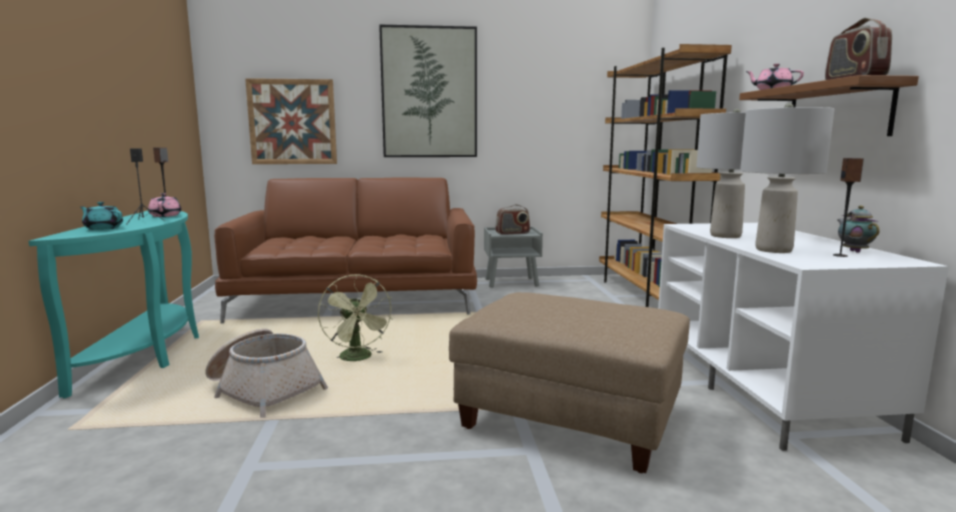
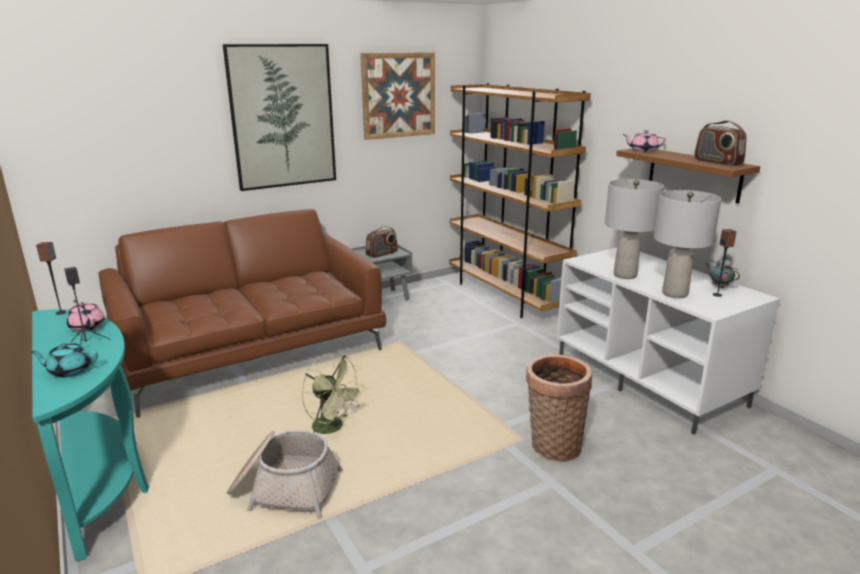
camera: 25 degrees left, 10 degrees up
picture [245,78,337,164] -> picture moved to [361,52,435,140]
beige ottoman [449,292,690,473] -> basket [526,354,592,462]

